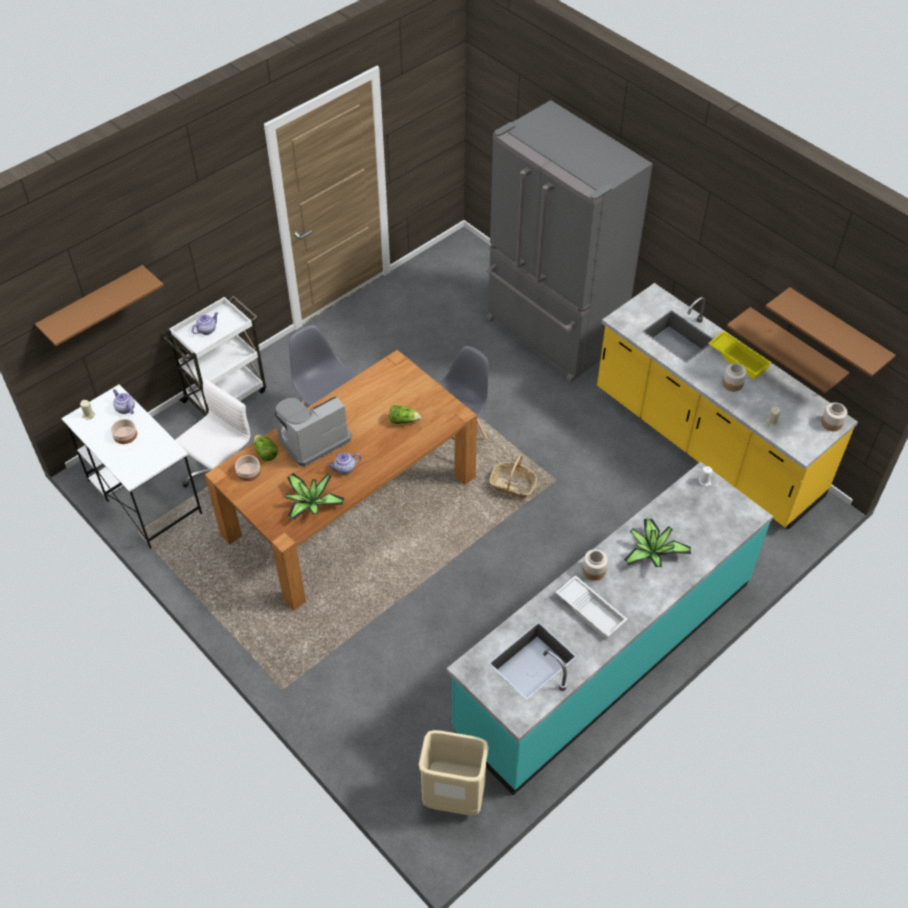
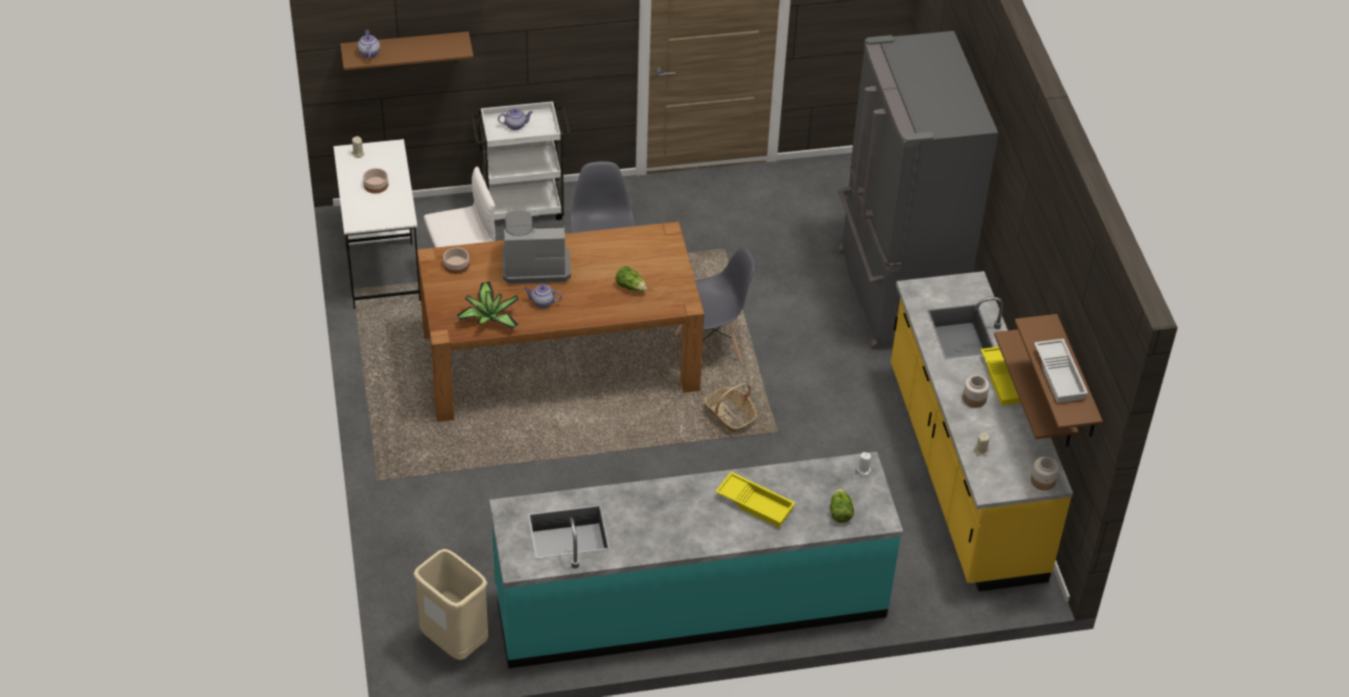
camera: 30 degrees right, 5 degrees down
teapot [113,389,135,414] -> teapot moved to [357,29,380,59]
lettuce [254,434,278,461] -> lettuce moved to [830,488,854,523]
white tray [556,575,628,640] -> white tray moved to [1034,339,1088,403]
jar [583,549,608,581] -> none
potted plant [624,519,691,567] -> yellow tray [715,472,795,527]

